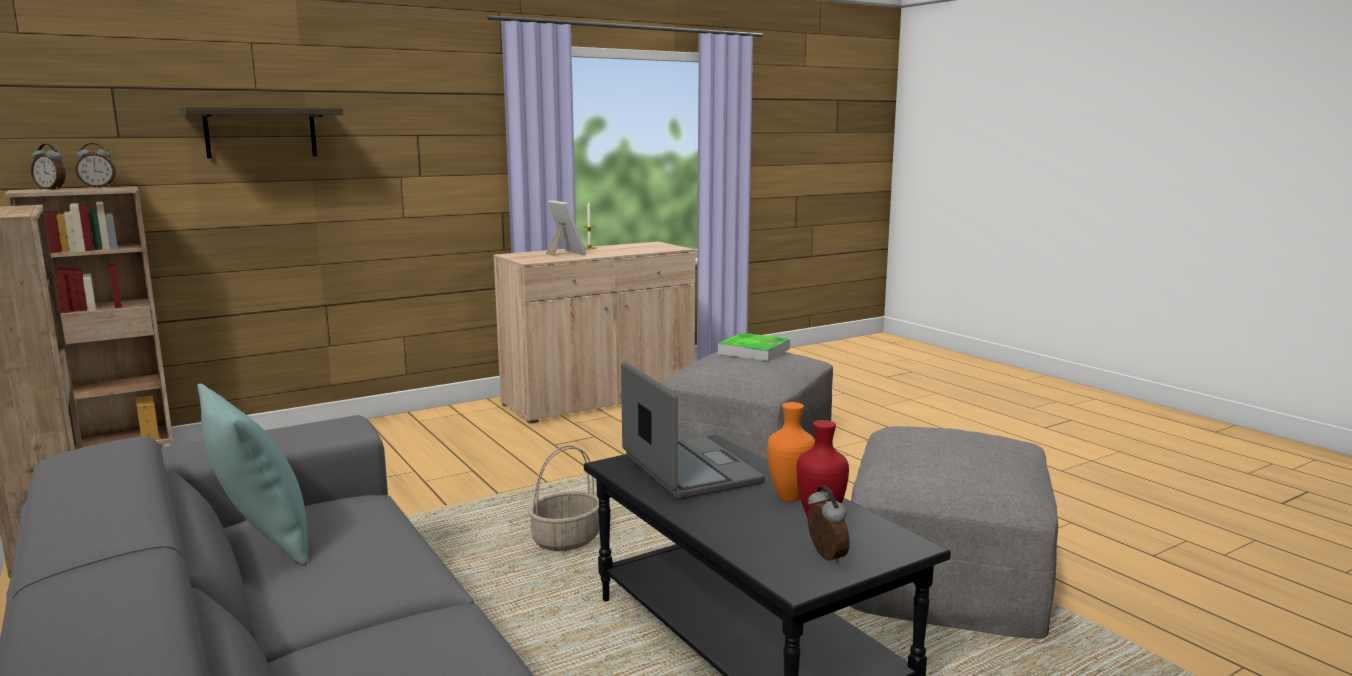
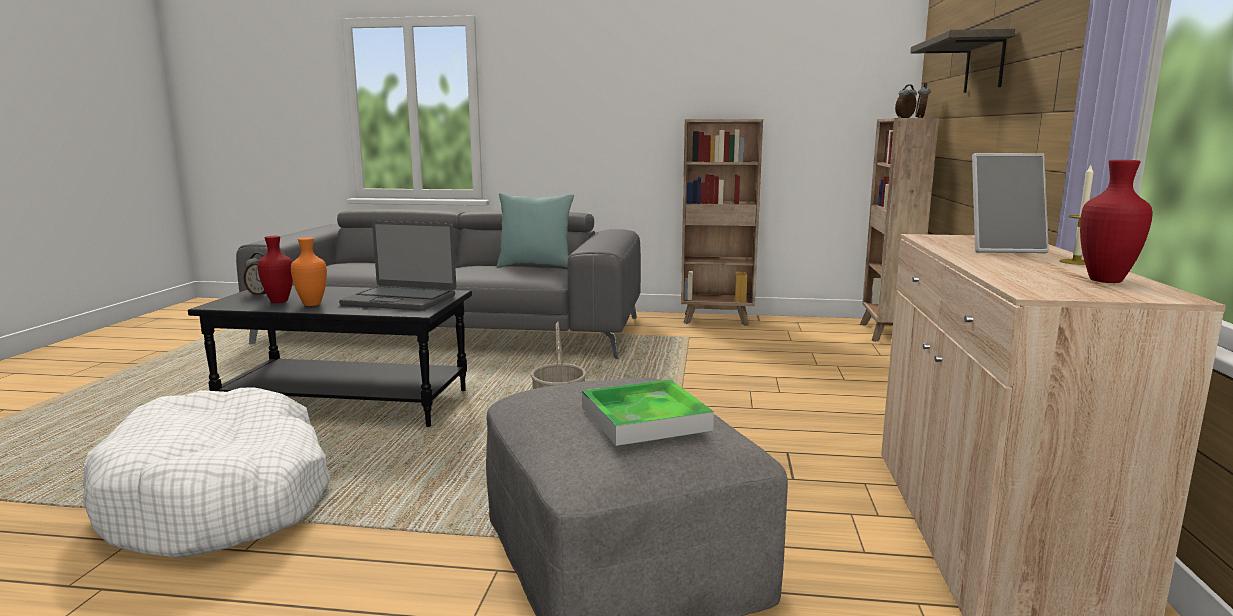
camera: 130 degrees right, 0 degrees up
grey ottoman [850,426,1058,639] -> white dog bed [83,387,330,558]
none -> red vase [1080,160,1153,283]

